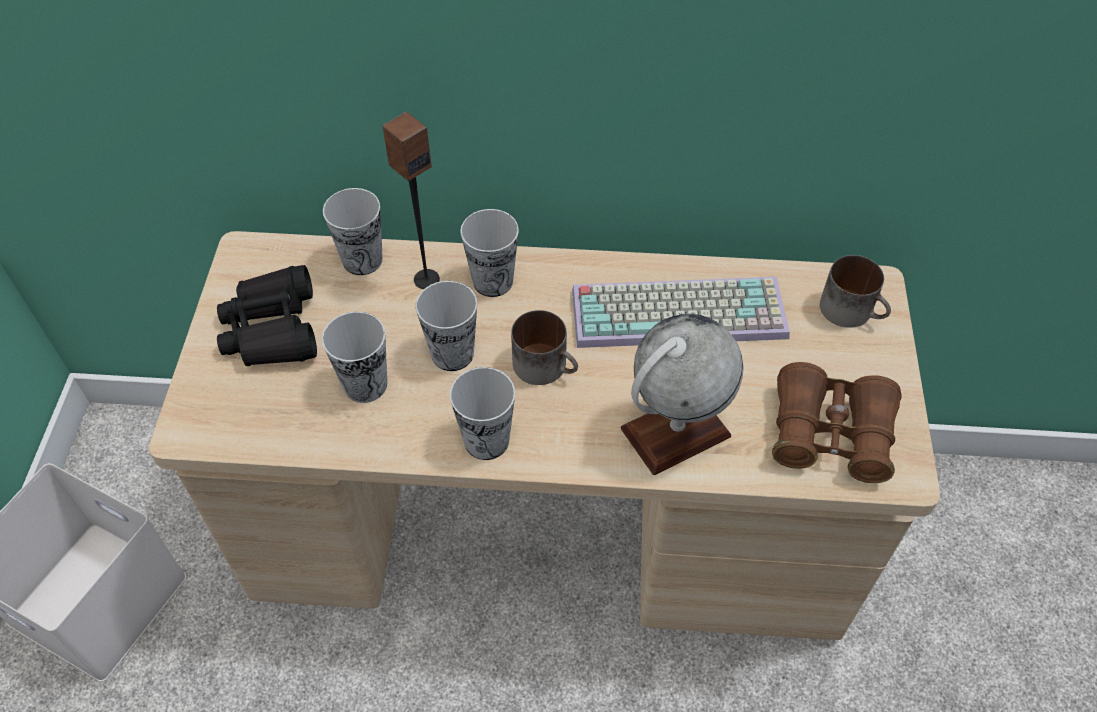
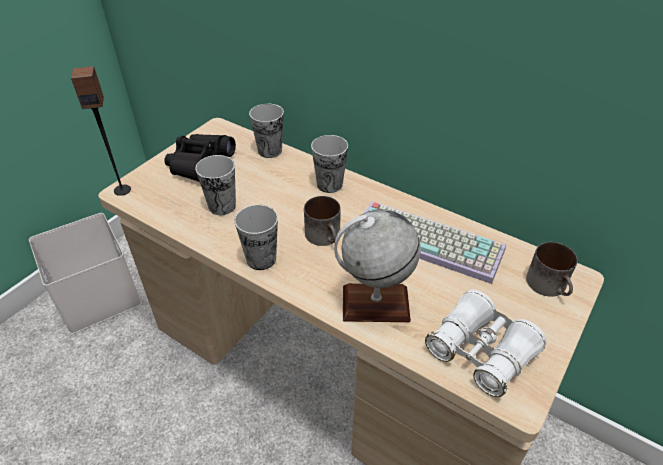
camera: 30 degrees right, 10 degrees down
speaker [382,112,440,289] -> speaker moved to [71,66,131,196]
cup [416,281,477,371] -> none
brown binoculars [772,362,902,483] -> white binoculars [425,290,546,397]

